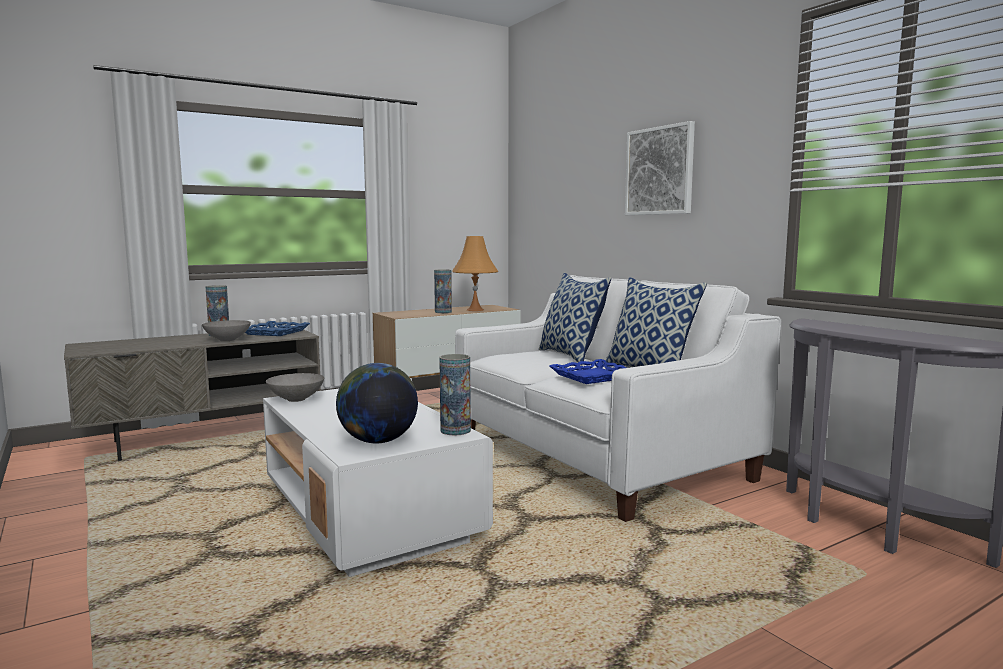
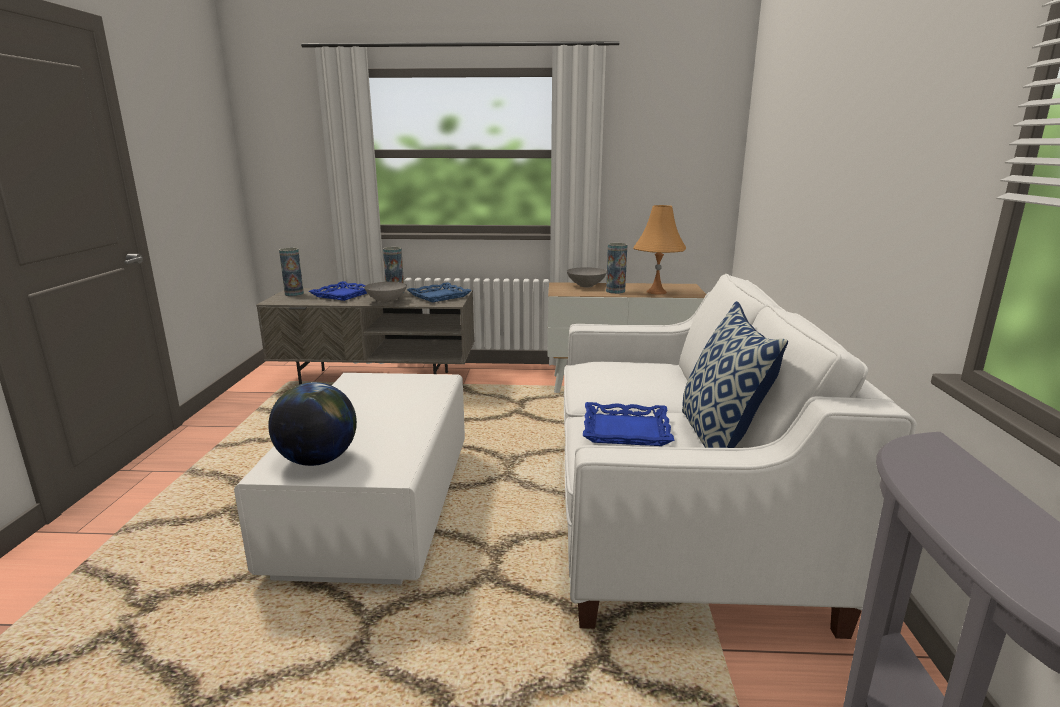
camera: 35 degrees right, 10 degrees up
grey bowl [266,373,324,402] -> grey bowl moved to [567,267,607,287]
vase [439,354,471,435] -> vase moved to [279,248,304,296]
pillow [539,273,611,362] -> none
picture [625,121,695,215] -> none
none -> blue tray [309,281,367,301]

